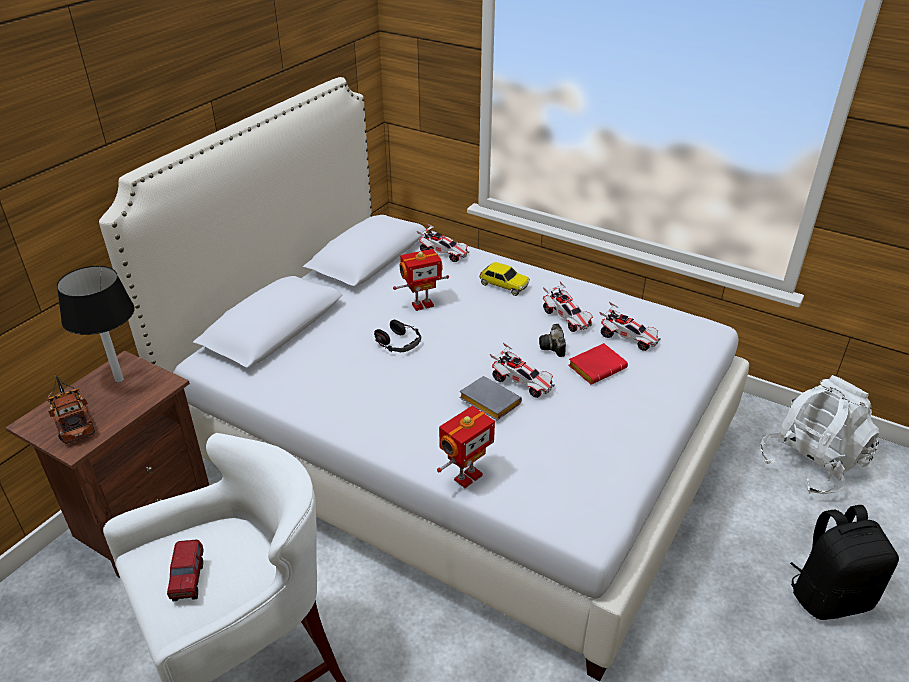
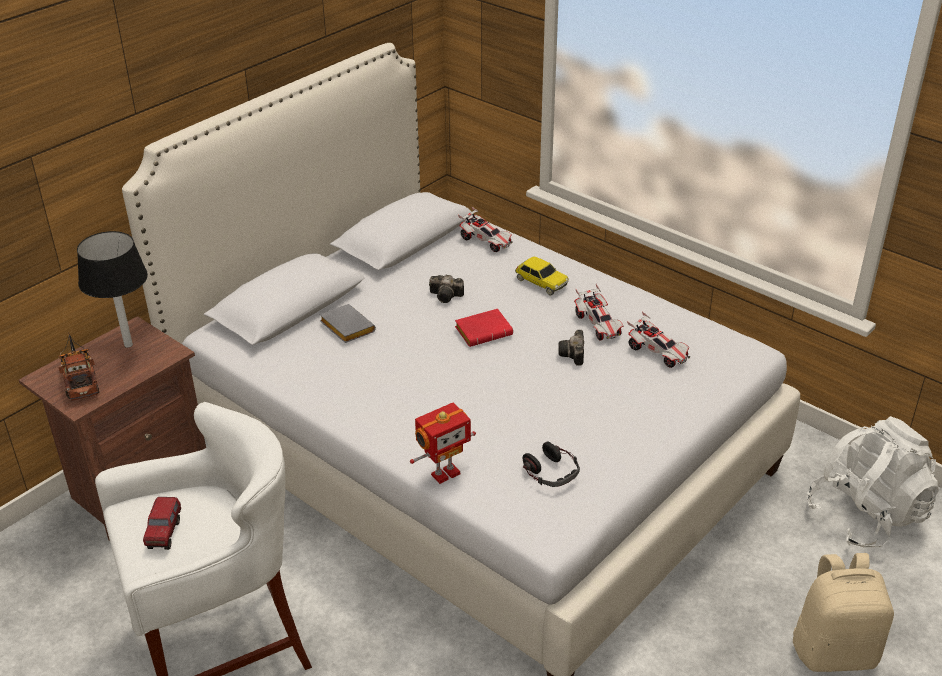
camera: 10 degrees right, 0 degrees up
headphones [374,320,421,352] -> headphones moved to [523,442,580,487]
toy robot [393,249,449,311] -> camera [429,274,464,303]
grey book [459,376,522,420] -> grey book moved to [320,304,376,343]
toy car [490,343,555,398] -> none
red book [568,343,628,385] -> red book moved to [455,309,513,347]
black backpack [790,505,899,620] -> beige backpack [793,553,894,672]

